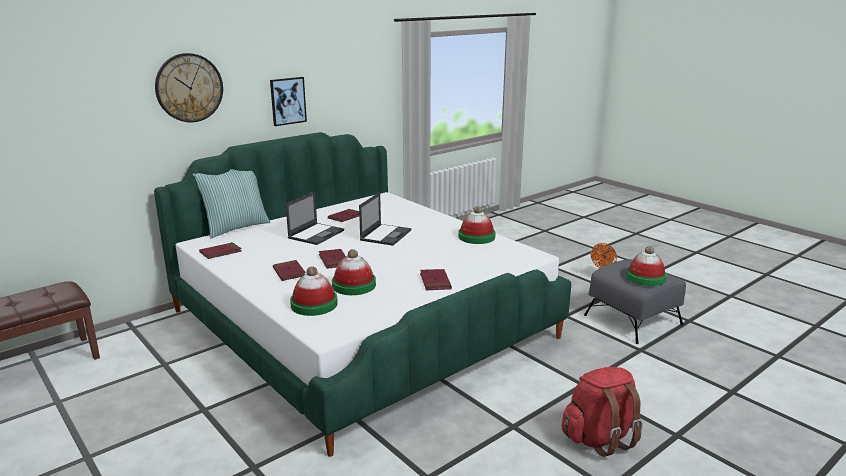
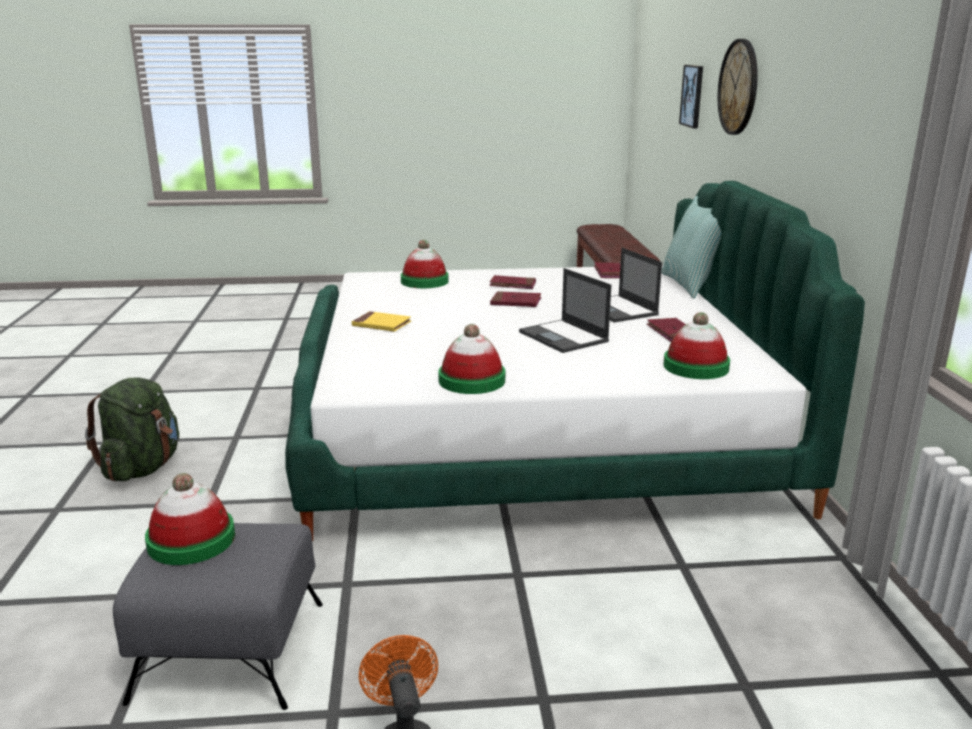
camera: 125 degrees right, 0 degrees up
picture [270,77,307,126] -> picture moved to [679,65,703,128]
hat [332,249,376,295] -> hat moved to [663,312,730,379]
red book [420,269,452,290] -> yellow book [352,311,411,332]
red backpack [562,367,643,457] -> green backpack [85,378,179,481]

